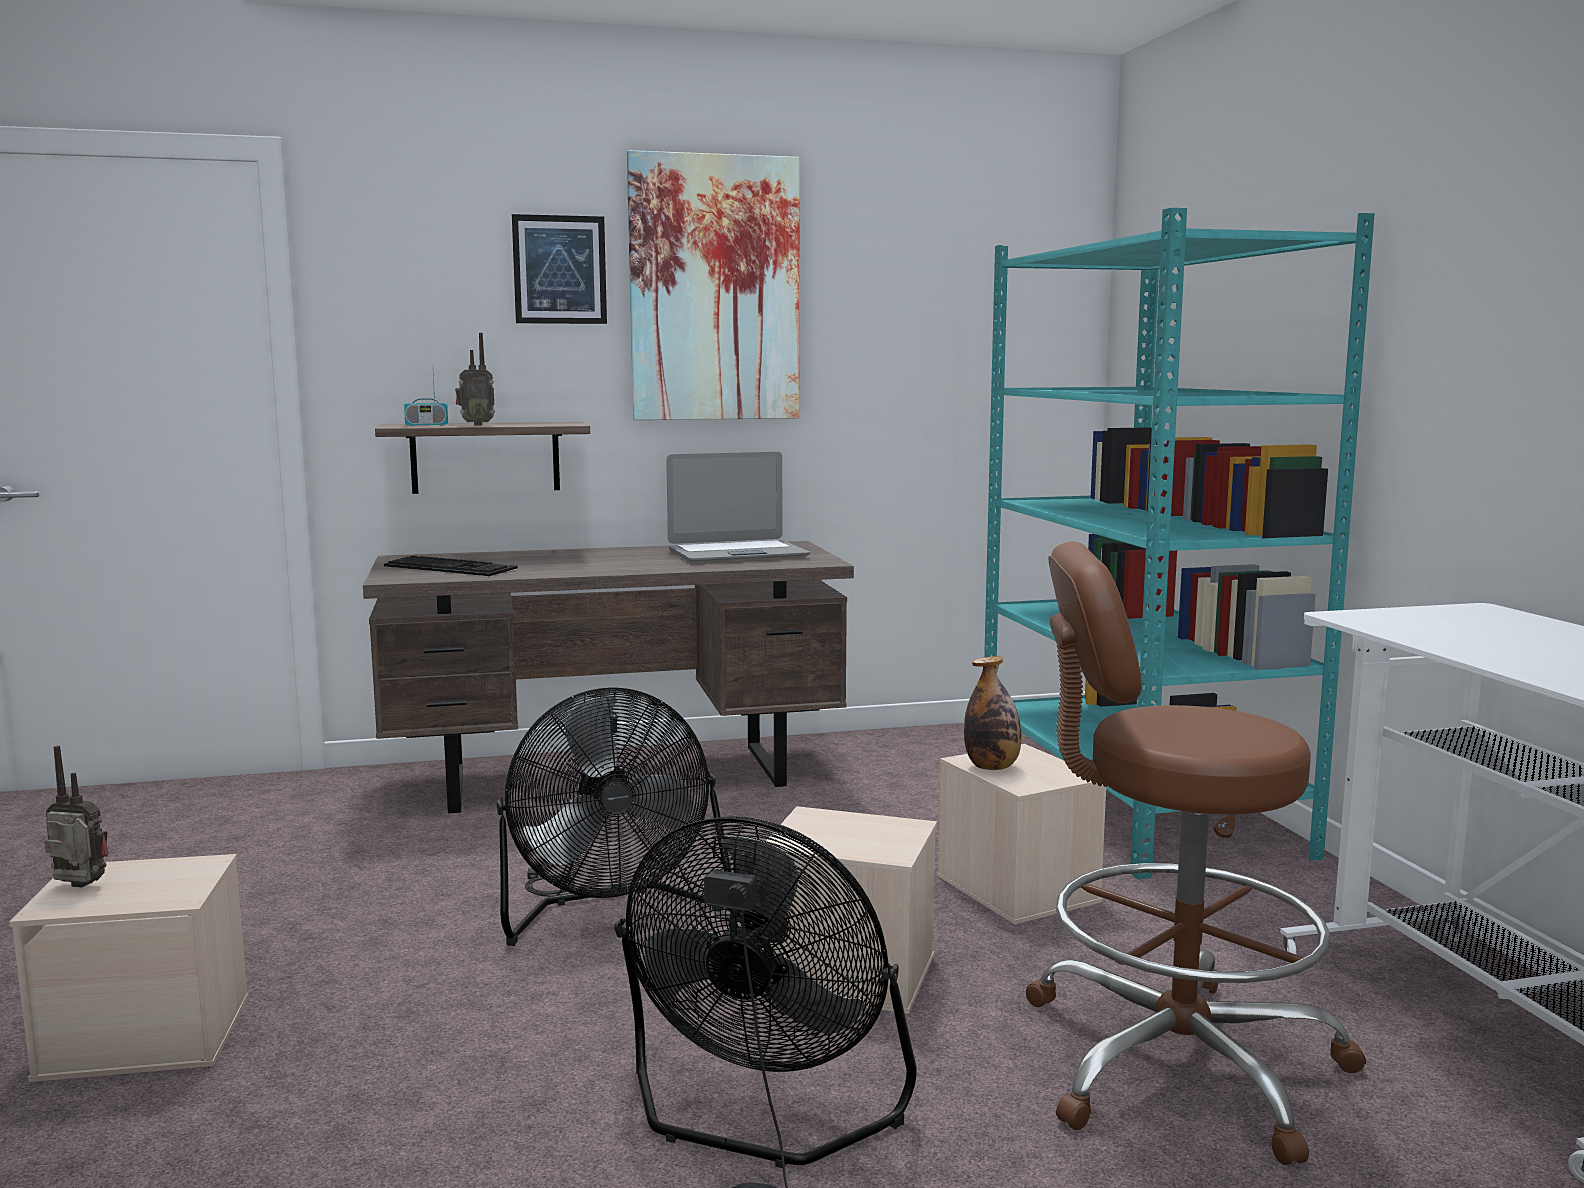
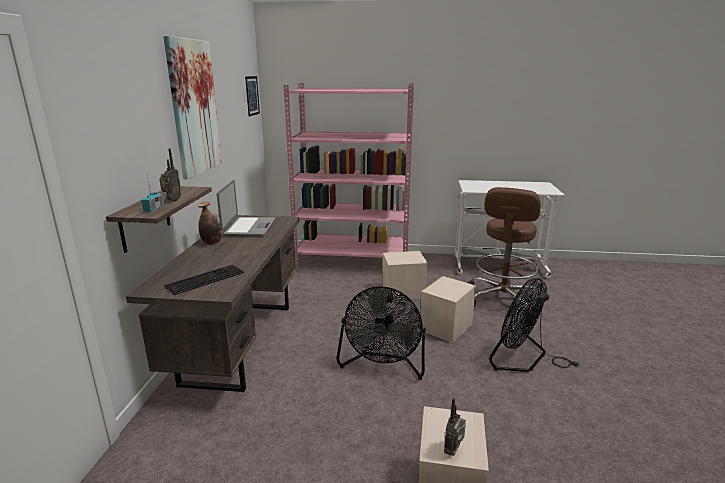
camera: 70 degrees left, 10 degrees up
black fan [497,688,732,946] -> black fan turned 105 degrees clockwise [336,287,426,380]
picture [512,214,607,324] -> picture moved to [245,76,260,117]
bottle [964,656,1021,770] -> bottle moved to [198,202,222,245]
turquoise bookcase [984,208,1375,879] -> pink bookcase [284,83,414,271]

